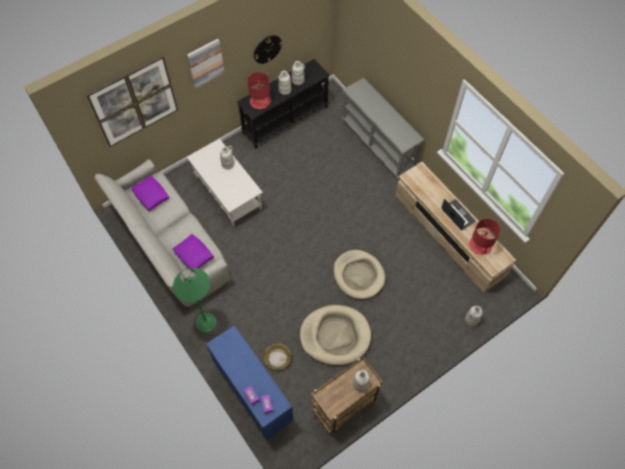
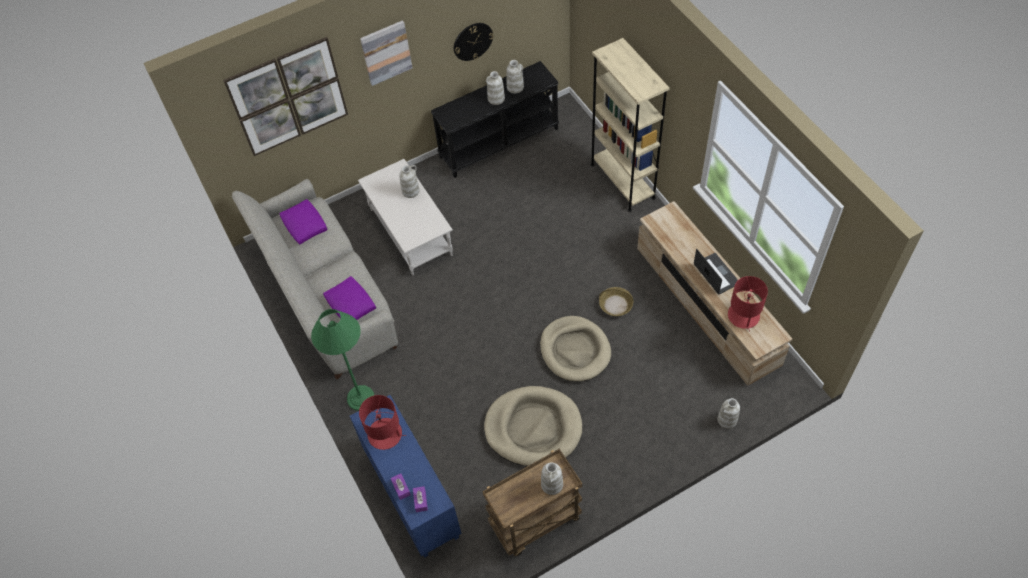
camera: 10 degrees right, 5 degrees down
red table lamp [247,72,271,109] -> red table lamp moved to [359,395,406,450]
basket [264,344,291,370] -> basket moved to [599,287,634,316]
grey console table [341,78,424,182] -> beige bookcase [591,38,670,212]

